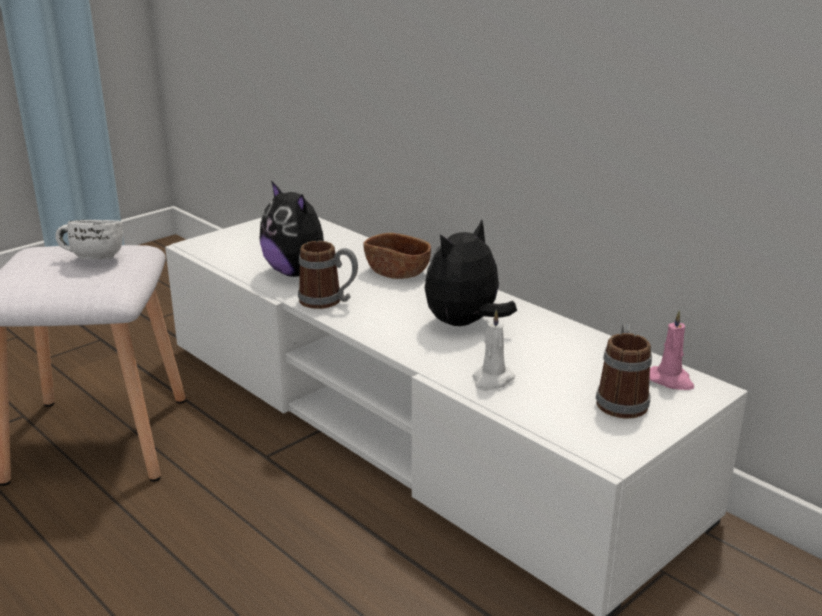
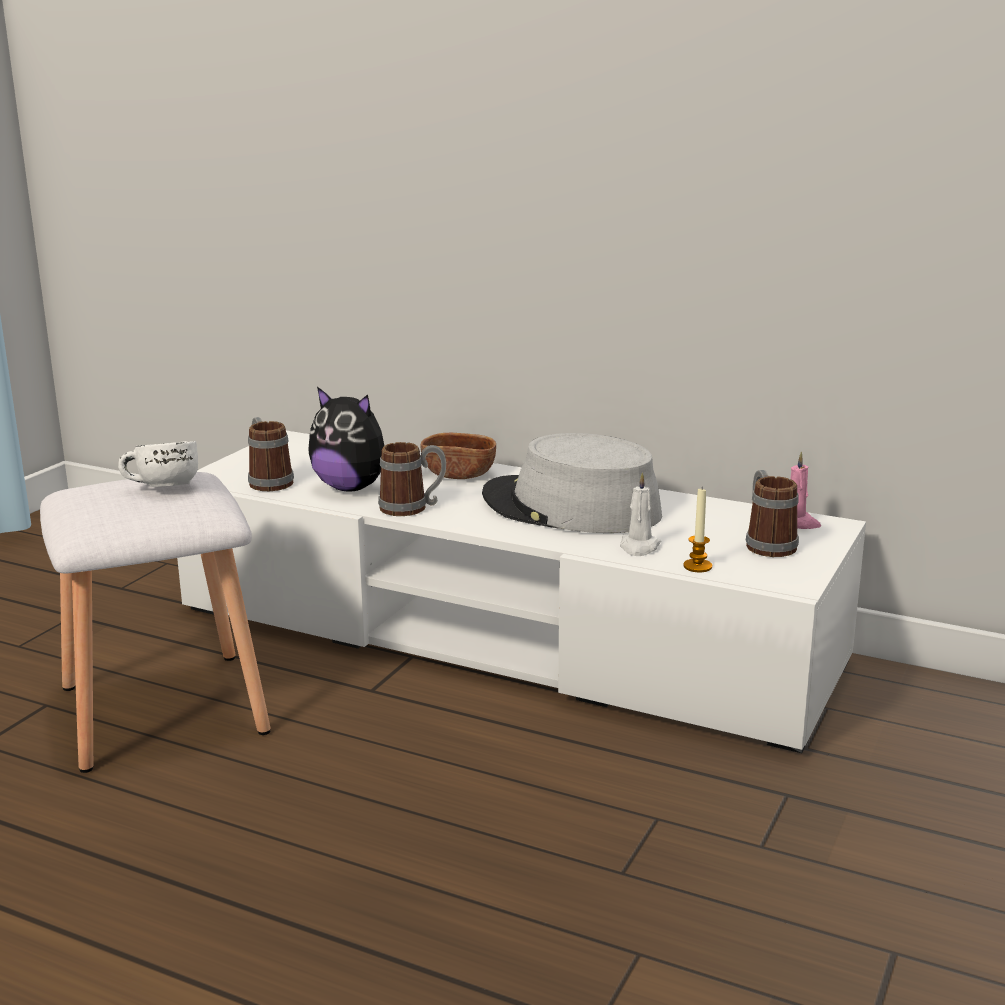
camera: 20 degrees left, 5 degrees down
plush toy [425,219,517,326] -> grey hat [482,433,662,533]
none -> mug [248,417,294,491]
none -> candle [683,489,712,572]

